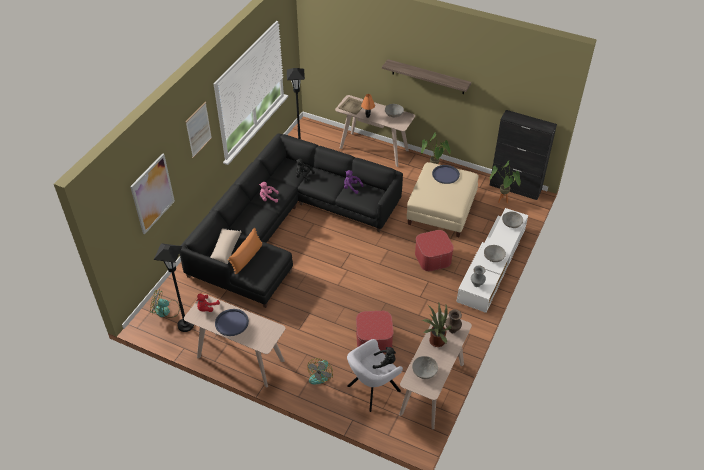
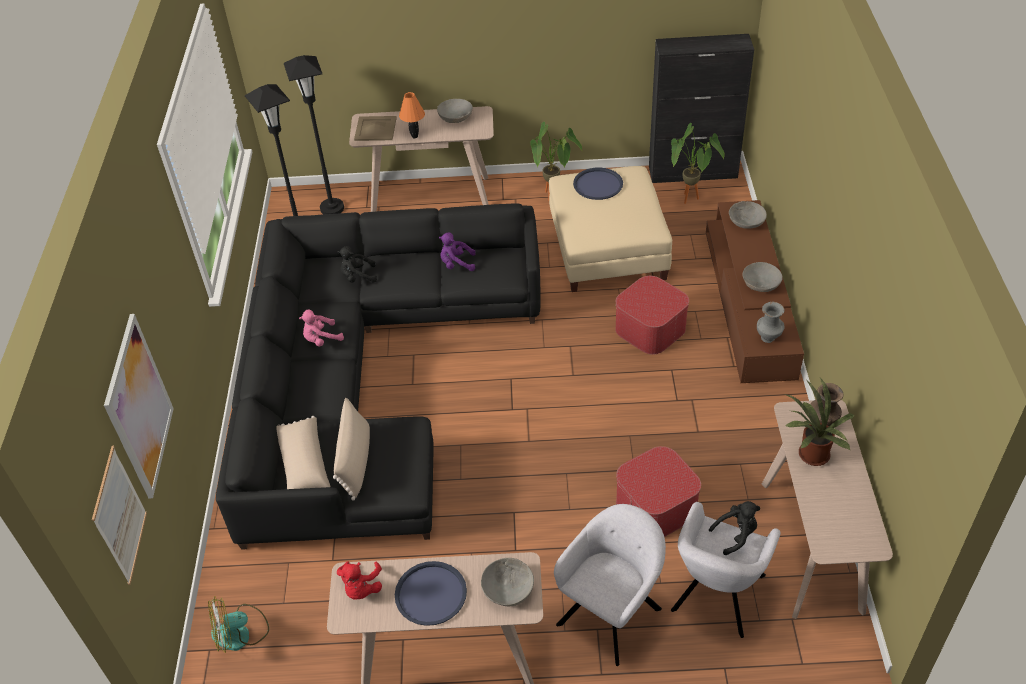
camera: 25 degrees left, 0 degrees up
black floor lamp [154,243,194,332] -> black floor lamp moved to [284,55,344,214]
picture [186,102,212,158] -> picture moved to [92,446,147,585]
orange pillow [228,228,262,274] -> beige pillow [333,398,370,500]
fan [308,358,333,384] -> grey armchair [554,504,666,666]
shelf [382,59,471,94] -> none
grey bowl [412,356,438,379] -> grey bowl moved to [481,558,534,606]
white tv stand [457,208,528,313] -> brown tv stand [706,200,804,383]

